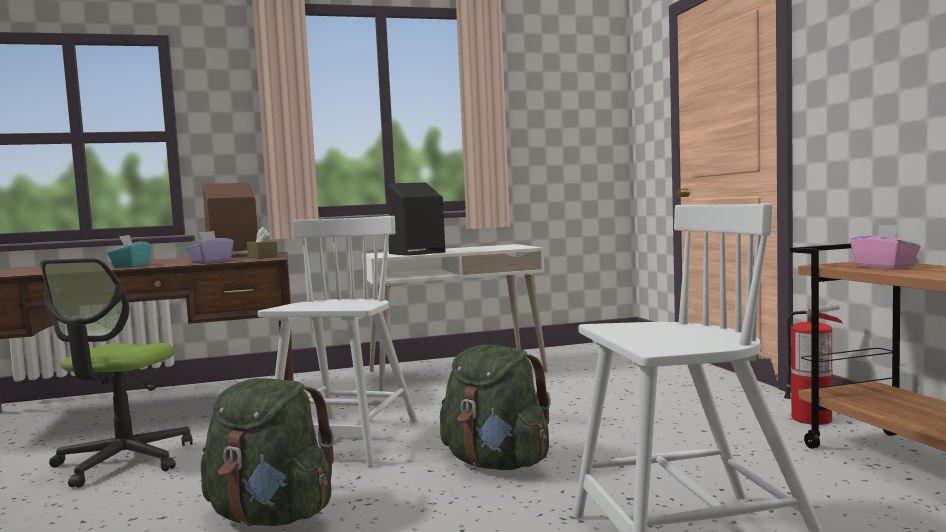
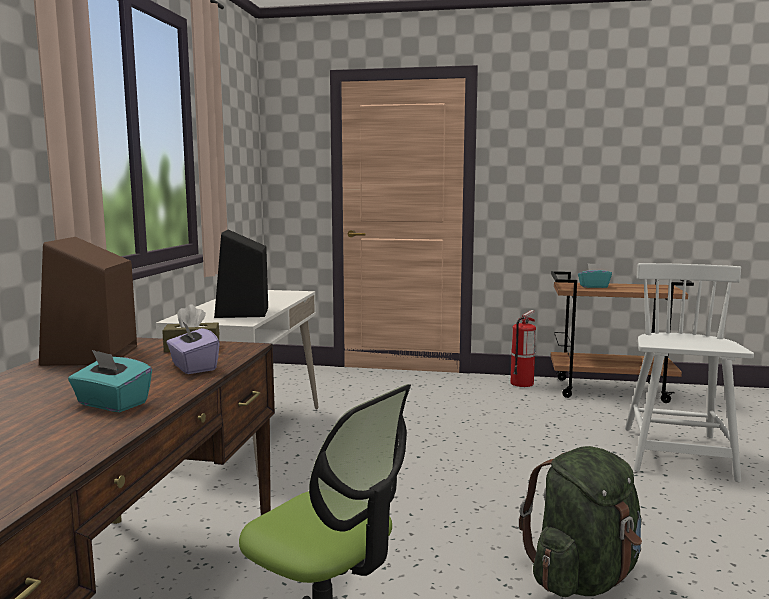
camera: 65 degrees left, 5 degrees up
white chair [258,216,417,467] -> none
green backpack [440,345,551,470] -> none
pink tissue box [850,225,921,269] -> turquoise tissue box [578,263,612,288]

